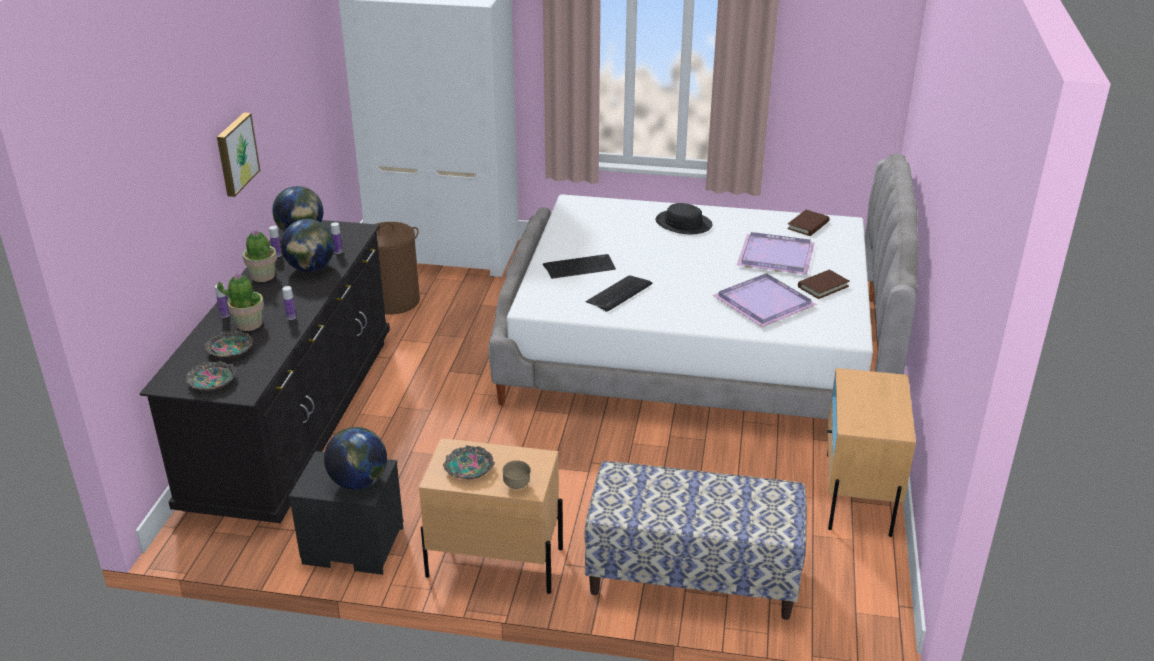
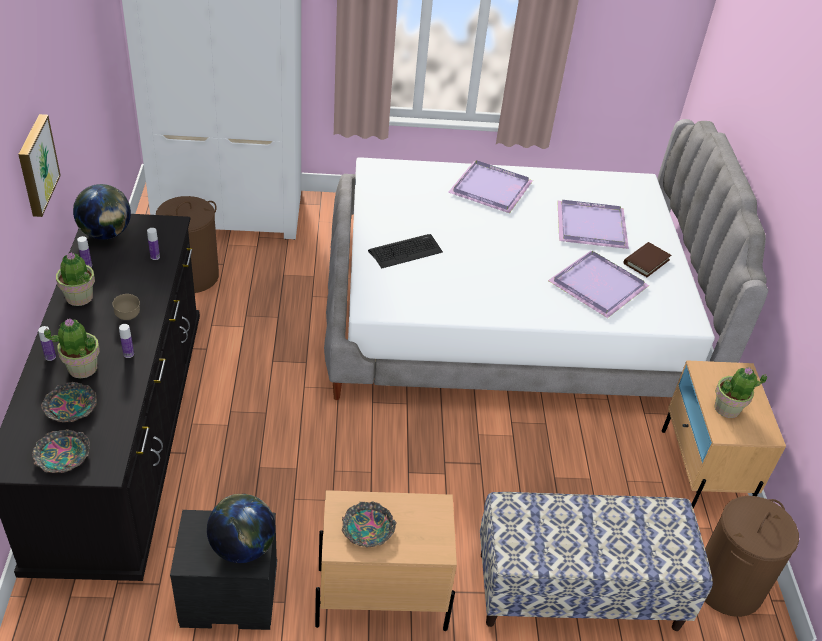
camera: 15 degrees left, 10 degrees up
globe [281,219,335,272] -> none
brown bowl [502,460,531,489] -> brown bowl moved to [112,294,140,320]
keyboard [585,275,653,312] -> none
black hat [656,203,713,234] -> purple tray [448,160,533,213]
brown book [787,210,830,236] -> none
none -> brown laundry basket [705,496,799,617]
none -> potted plant [714,367,767,418]

